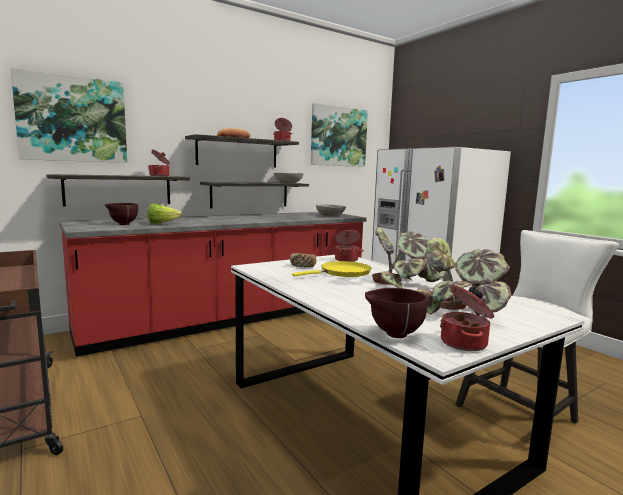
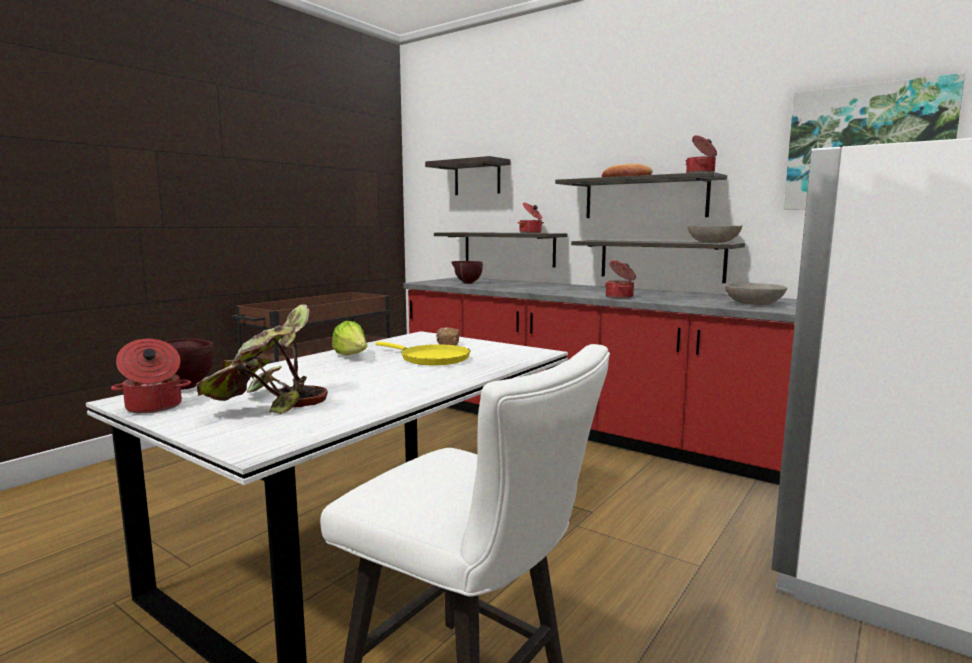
camera: 70 degrees right, 0 degrees up
picture [11,68,127,163] -> shelf [425,156,510,195]
lettuce [148,204,182,224] -> lettuce moved to [332,321,367,355]
cooking pot [331,230,364,262] -> cooking pot moved to [605,260,636,299]
potted plant [372,227,448,288] -> none

